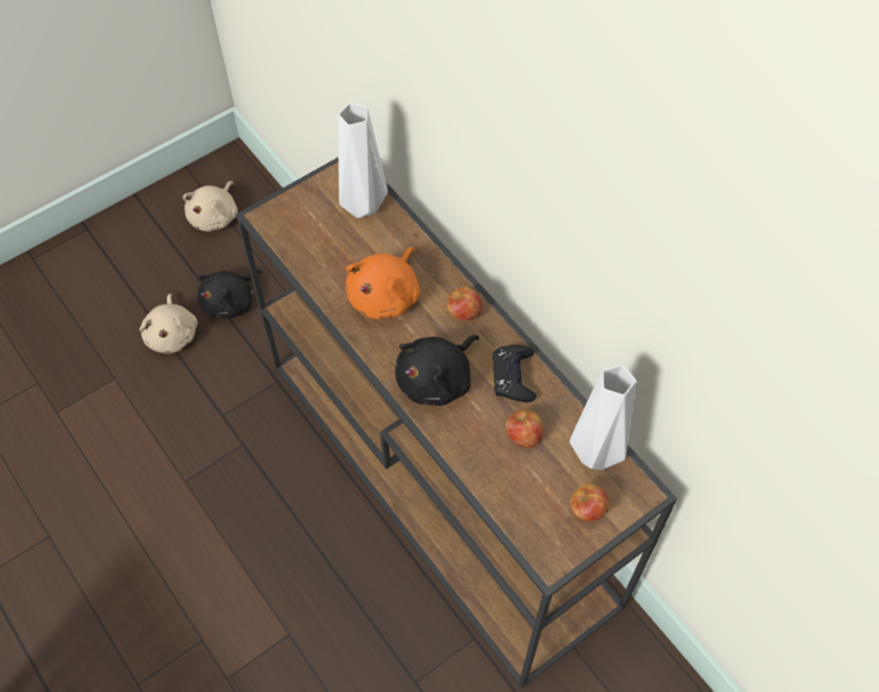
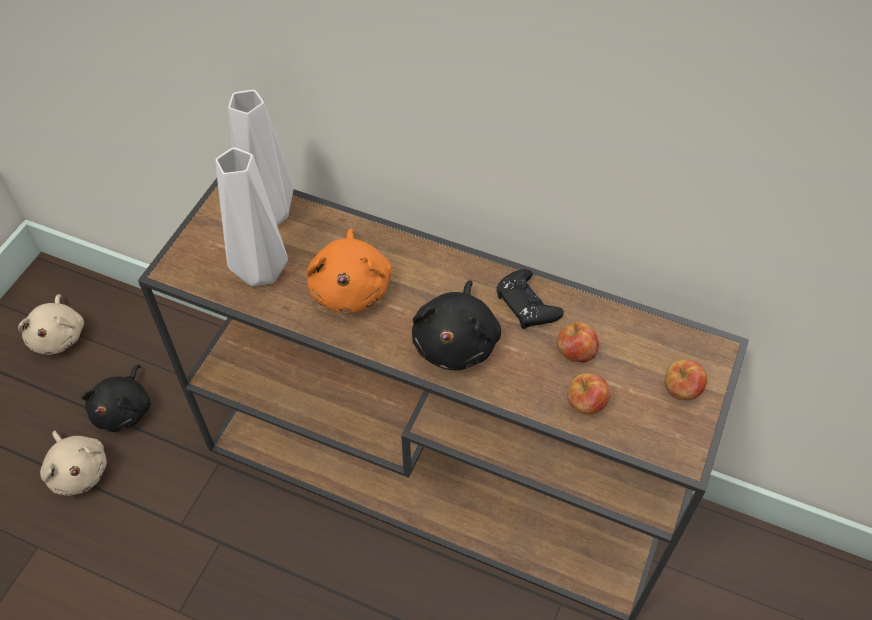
camera: 30 degrees left, 5 degrees down
apple [446,287,482,321] -> apple moved to [567,373,611,415]
white vase [570,365,636,470] -> white vase moved to [215,147,288,286]

